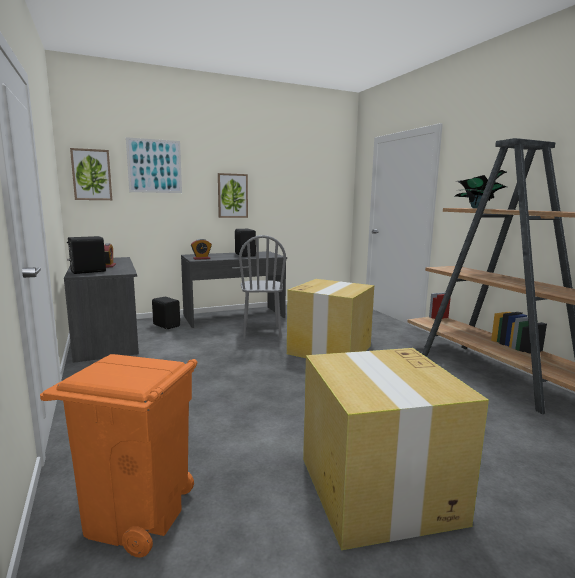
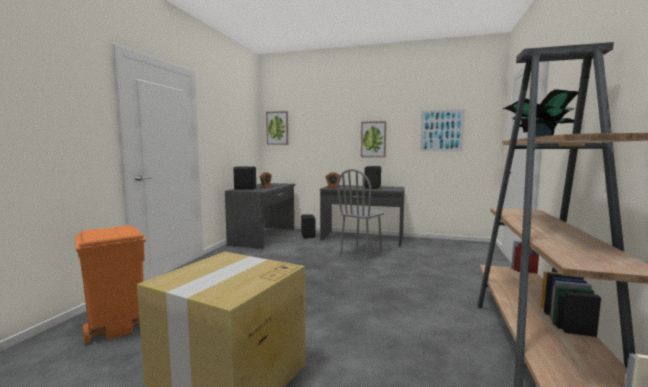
camera: 40 degrees right, 5 degrees down
picture [126,137,182,193] -> picture moved to [420,109,465,151]
cardboard box [287,279,374,358] -> none

